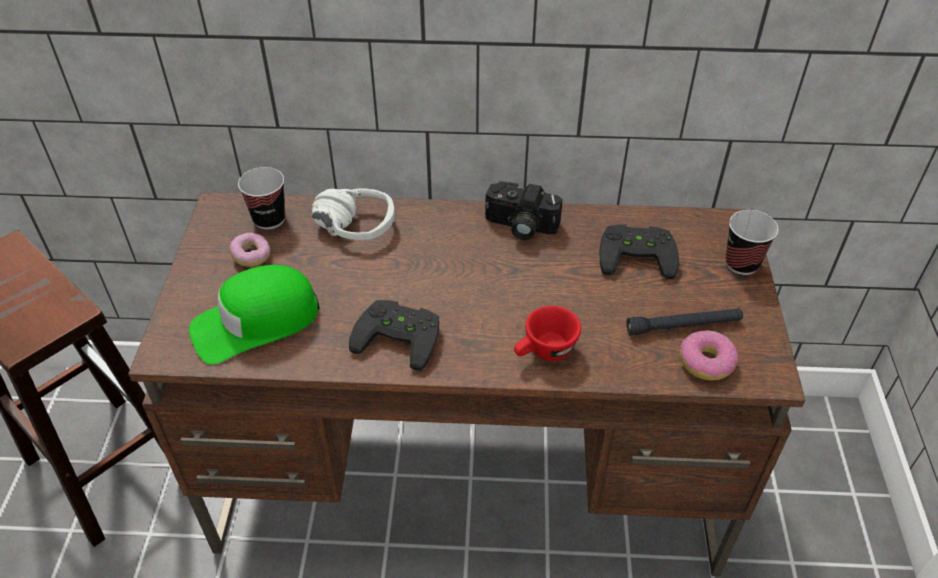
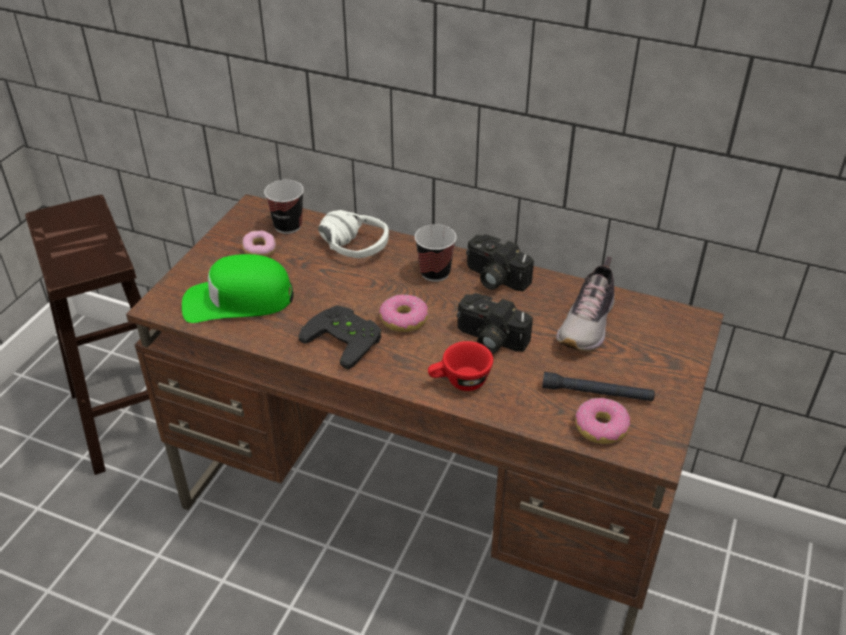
camera: 20 degrees right, 5 degrees down
black game controller [600,225,679,279] -> shoe [556,257,614,352]
cup [725,210,779,275] -> cup moved to [415,224,457,282]
none -> donut [379,294,429,332]
none -> camera [457,293,533,354]

